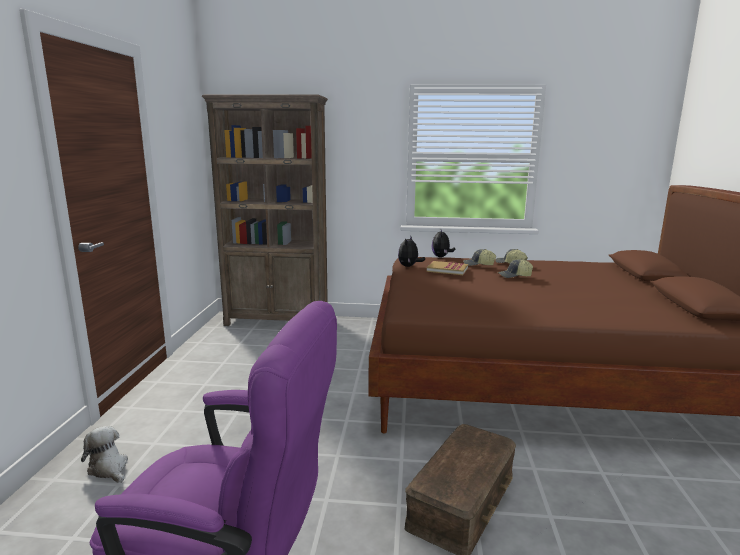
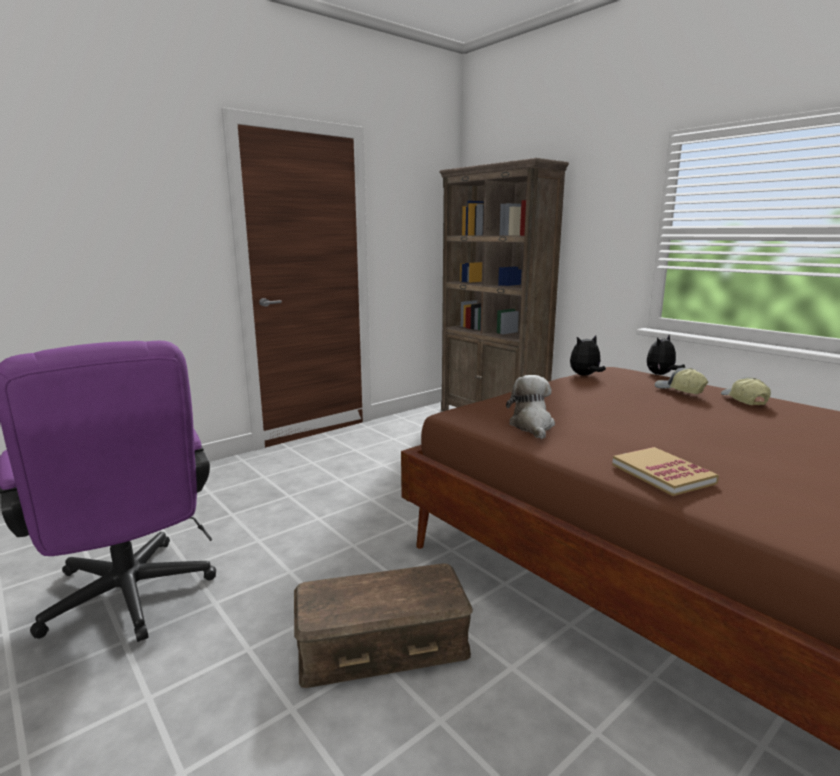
camera: 45 degrees right, 0 degrees up
plush toy [81,426,128,483] -> plush toy moved to [506,375,555,439]
book [427,261,468,275] -> book moved to [612,447,719,496]
cap [498,259,533,278] -> none

